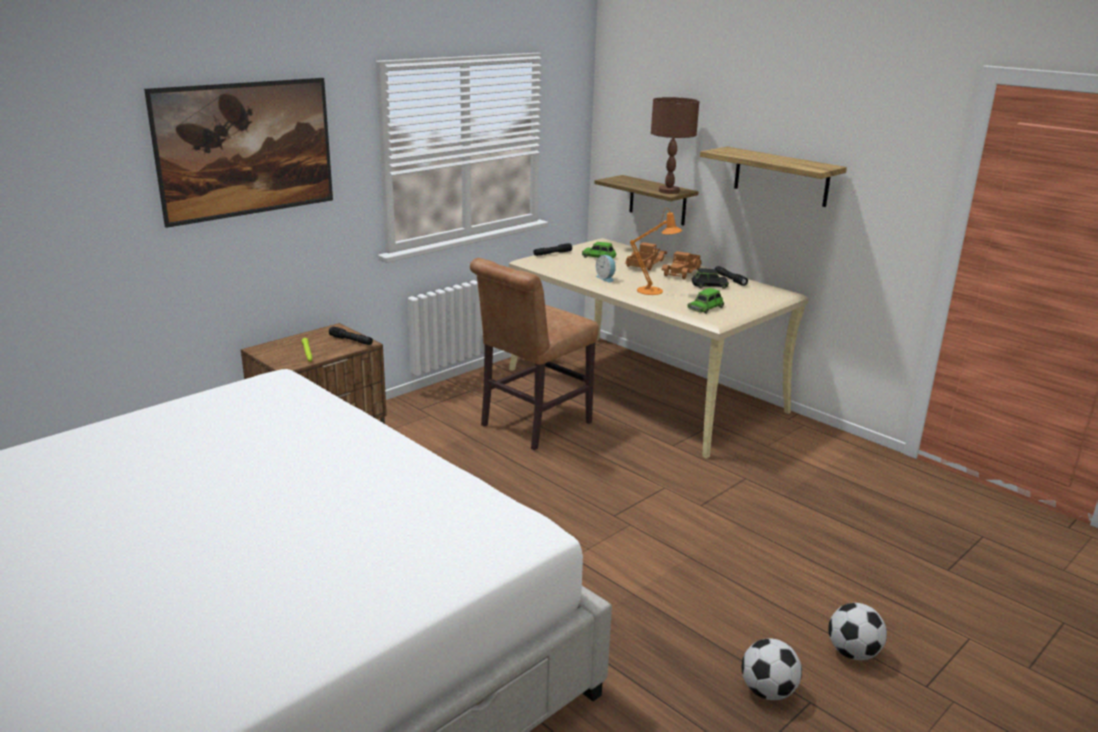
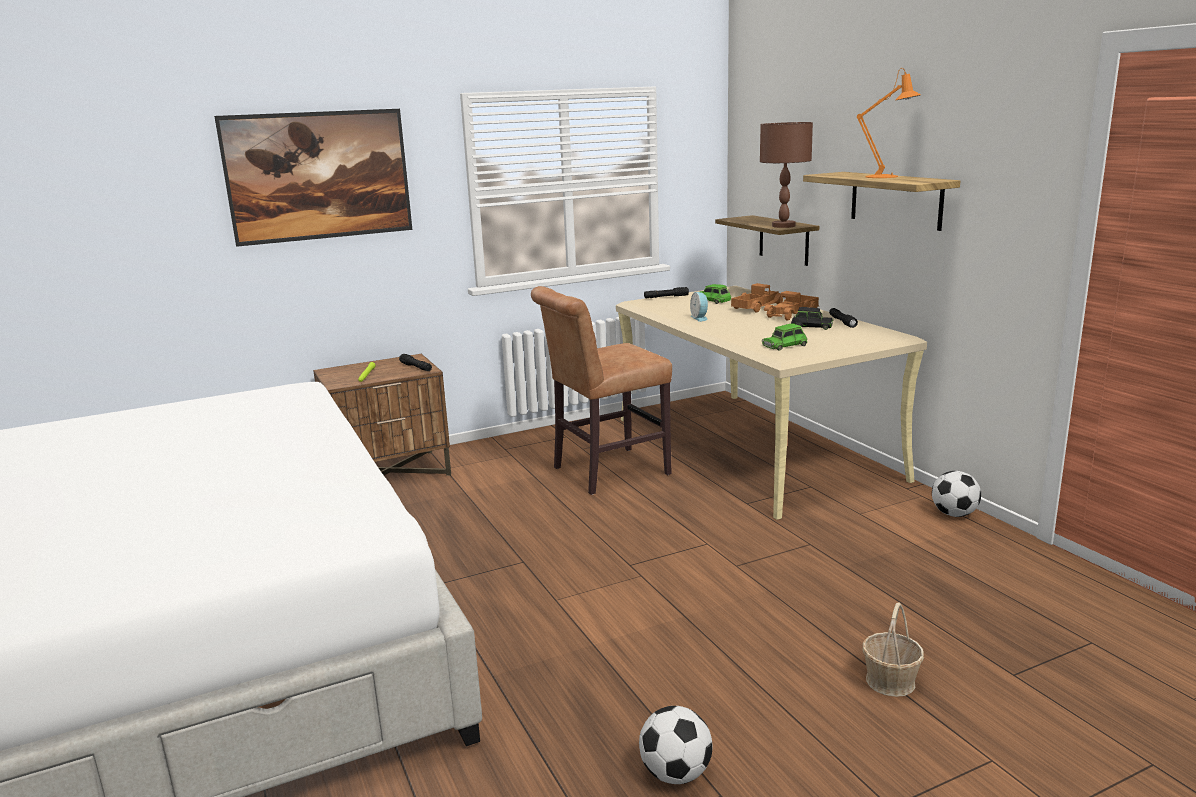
camera: 20 degrees right, 5 degrees down
orange table lamp [630,208,682,295] -> orange table lamp moved to [857,68,921,178]
football [828,603,887,660] -> football moved to [932,471,981,517]
none -> basket [863,603,924,697]

